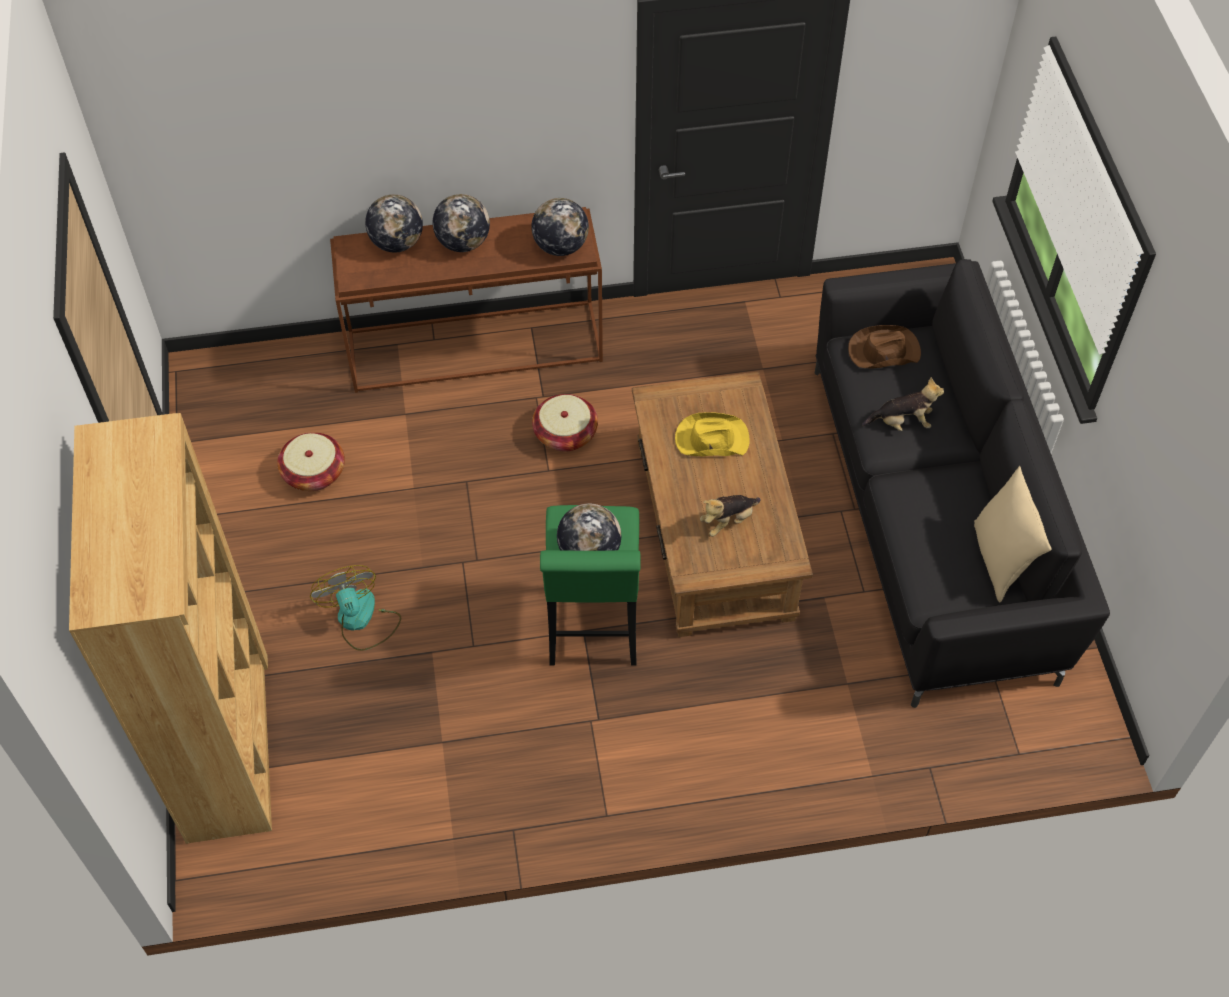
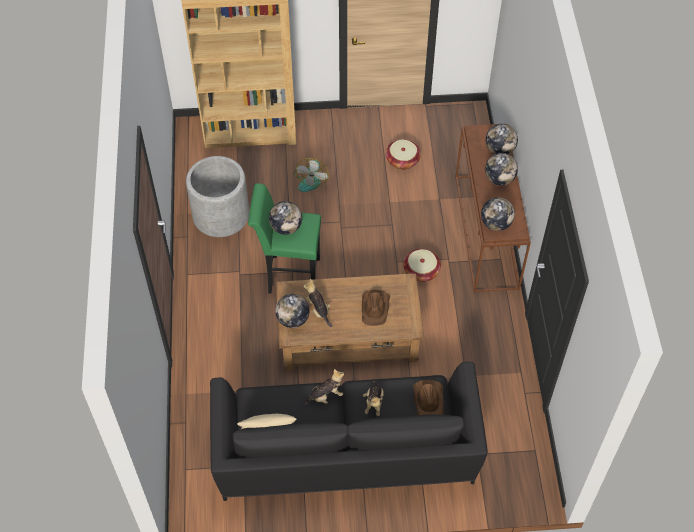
camera: 95 degrees right, 0 degrees up
fan [310,565,401,651] -> fan turned 120 degrees clockwise [294,158,329,192]
yellow hat [675,412,749,456] -> brown hat [362,290,390,326]
none -> grey planter [186,156,249,237]
none -> globe [275,294,310,328]
none -> plush toy [304,369,344,407]

